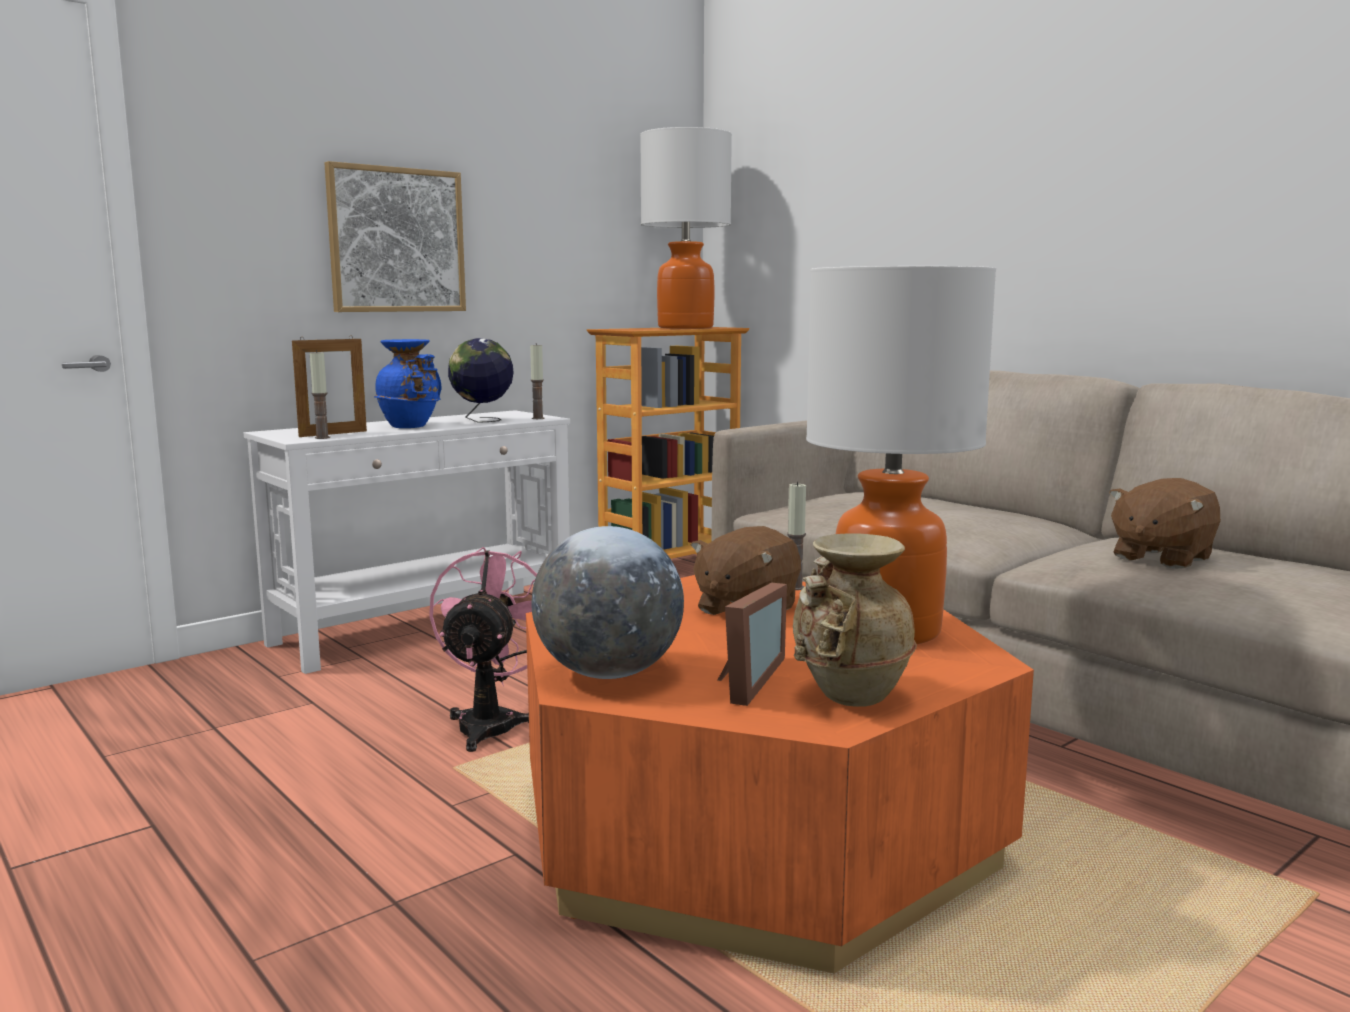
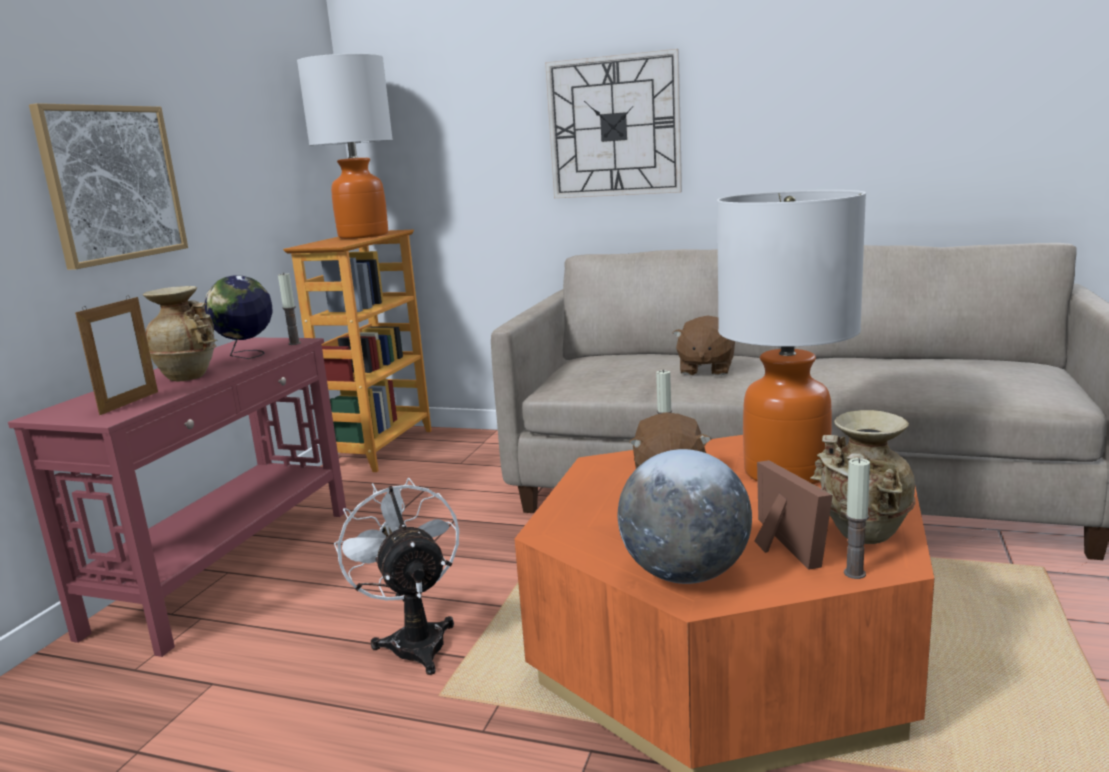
camera: 30 degrees left, 5 degrees up
white console table [244,410,570,674] -> red console table [8,337,347,657]
candle [310,350,330,439] -> candle moved to [844,458,870,579]
blue vase [374,339,442,428] -> beige vase [143,286,217,381]
pink fan [429,547,537,752] -> white fan [334,478,459,675]
brown plush toy [1109,478,1221,569] -> brown plush toy moved to [673,316,735,376]
none -> wall clock [545,49,682,198]

